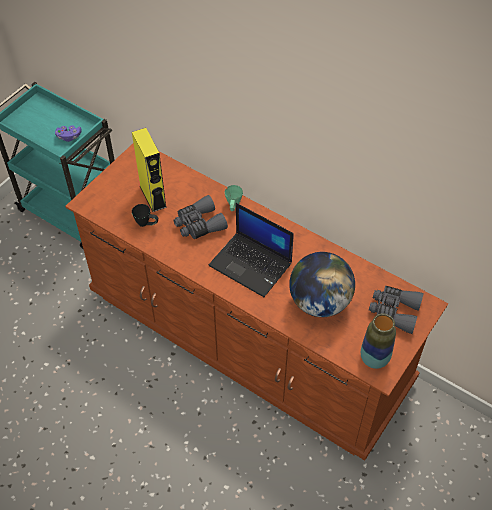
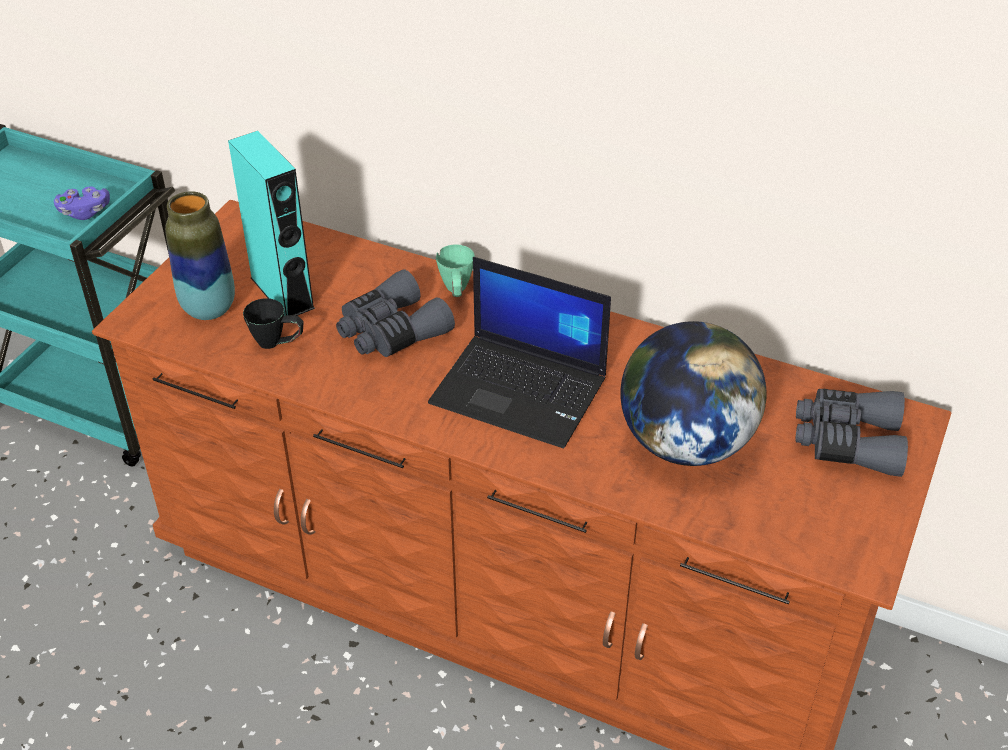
camera: 10 degrees left, 10 degrees down
yellow speaker [132,128,167,212] -> turquoise speaker [228,131,315,316]
vase [361,314,396,369] -> vase moved to [165,191,235,320]

